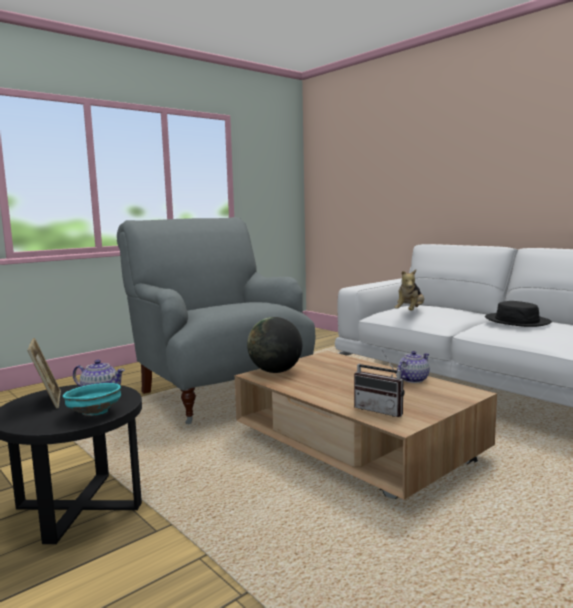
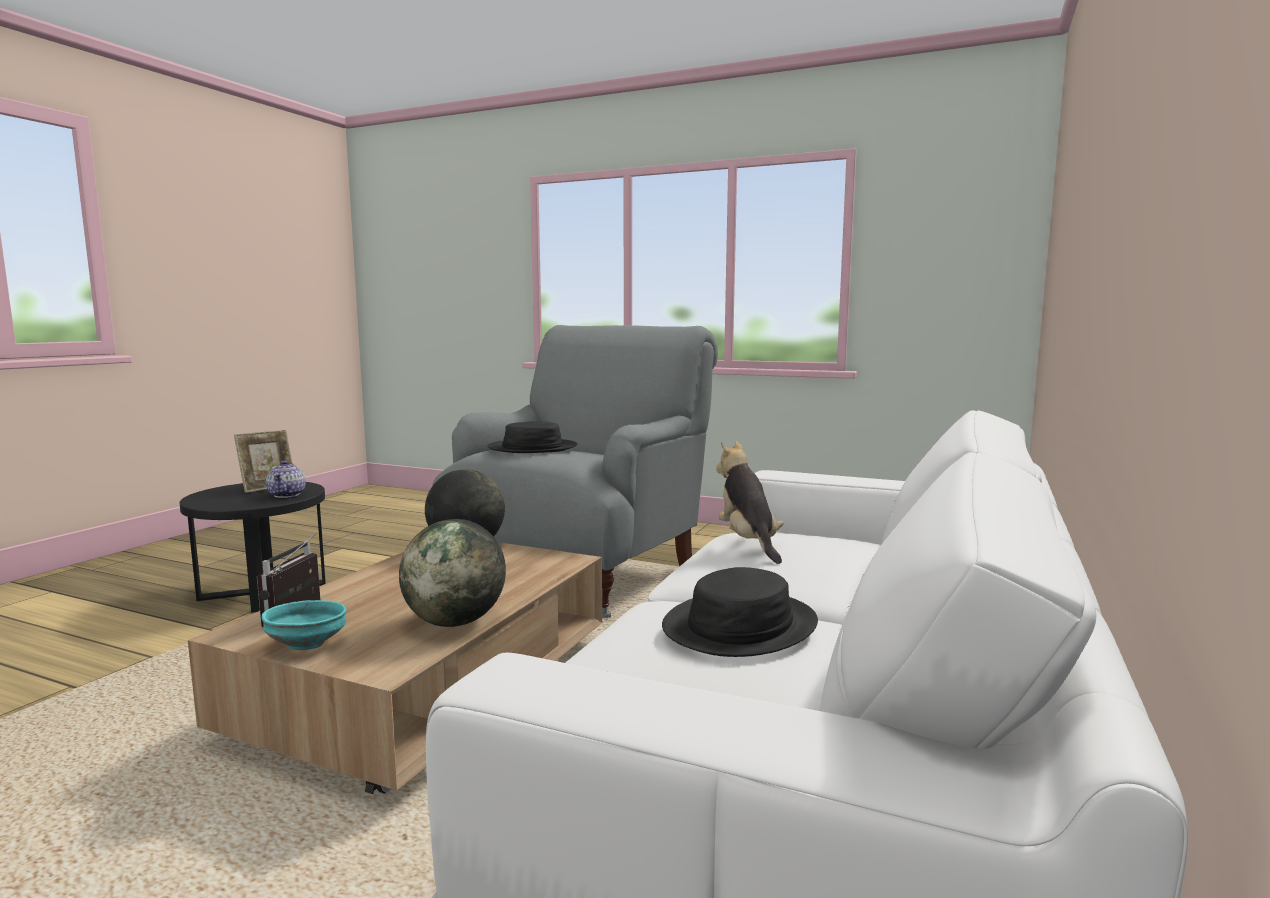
camera: 65 degrees right, 0 degrees up
turquoise bowl [63,383,121,416] -> turquoise bowl moved to [262,600,347,650]
plush toy [394,269,424,310] -> plush toy turned 75 degrees clockwise [716,441,784,564]
teapot [397,351,429,383] -> globe [399,519,506,627]
none -> black hat [487,421,577,453]

